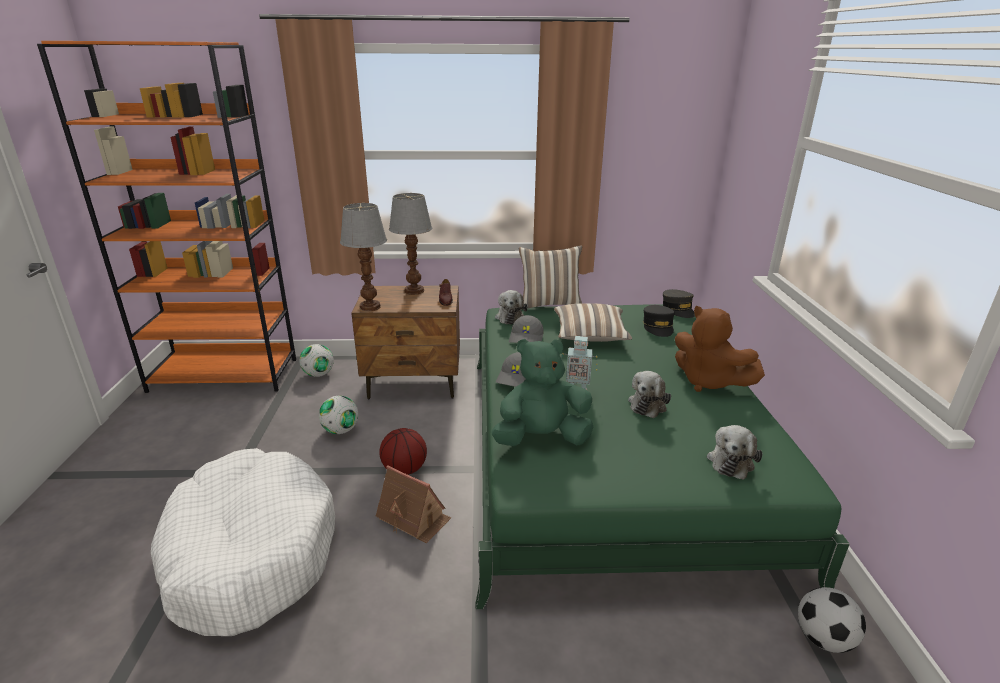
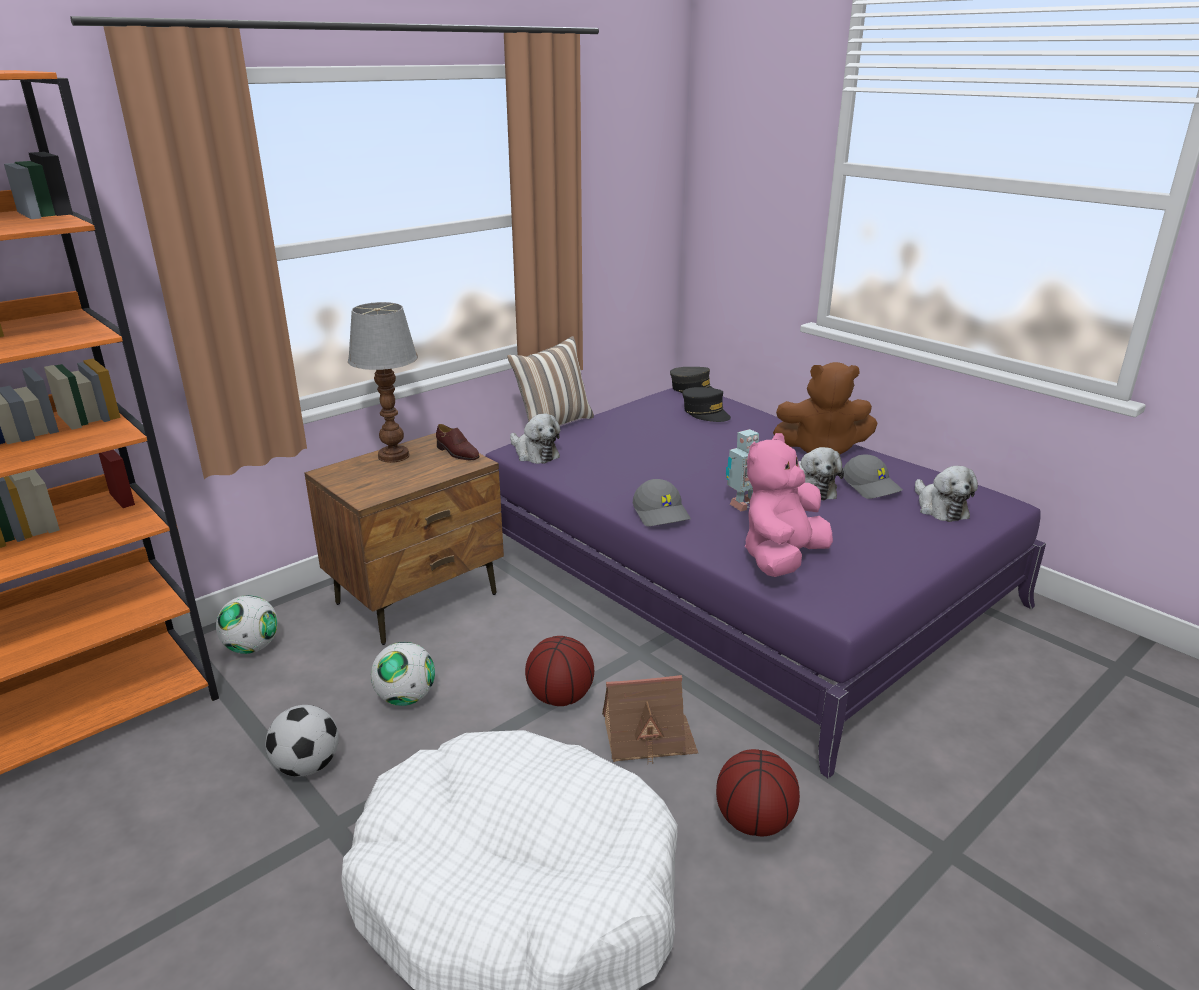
camera: 40 degrees left, 0 degrees up
table lamp [340,203,387,311] -> none
green bed [475,304,850,610] -> purple bed [485,388,1046,779]
green plush toy [491,339,593,447] -> pink plush toy [745,433,833,577]
grey cap [509,315,544,343] -> grey cap moved to [843,455,903,499]
pillow [554,303,632,342] -> none
football [798,587,866,653] -> football moved to [265,705,339,777]
none -> basketball [716,749,800,836]

